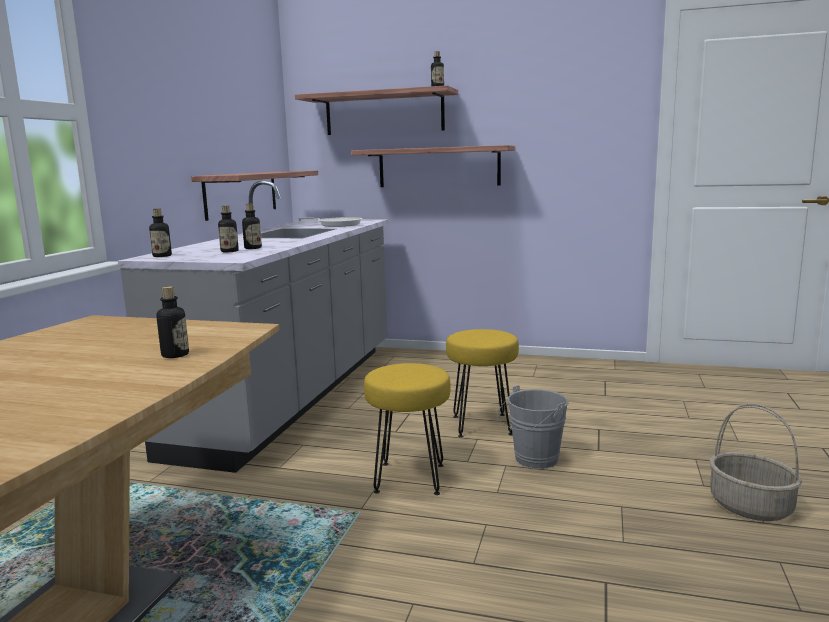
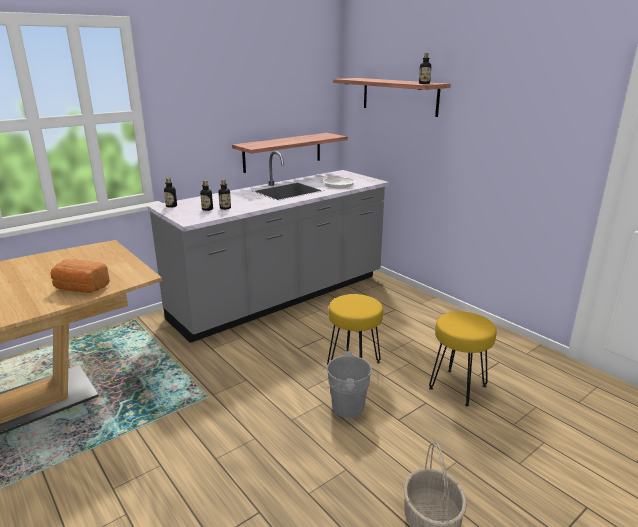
camera: 35 degrees right, 10 degrees up
bottle [156,286,189,358] -> bread [51,259,110,293]
shelf [351,145,515,187] -> none
yellow stool [364,363,451,495] -> yellow stool moved to [429,311,496,407]

